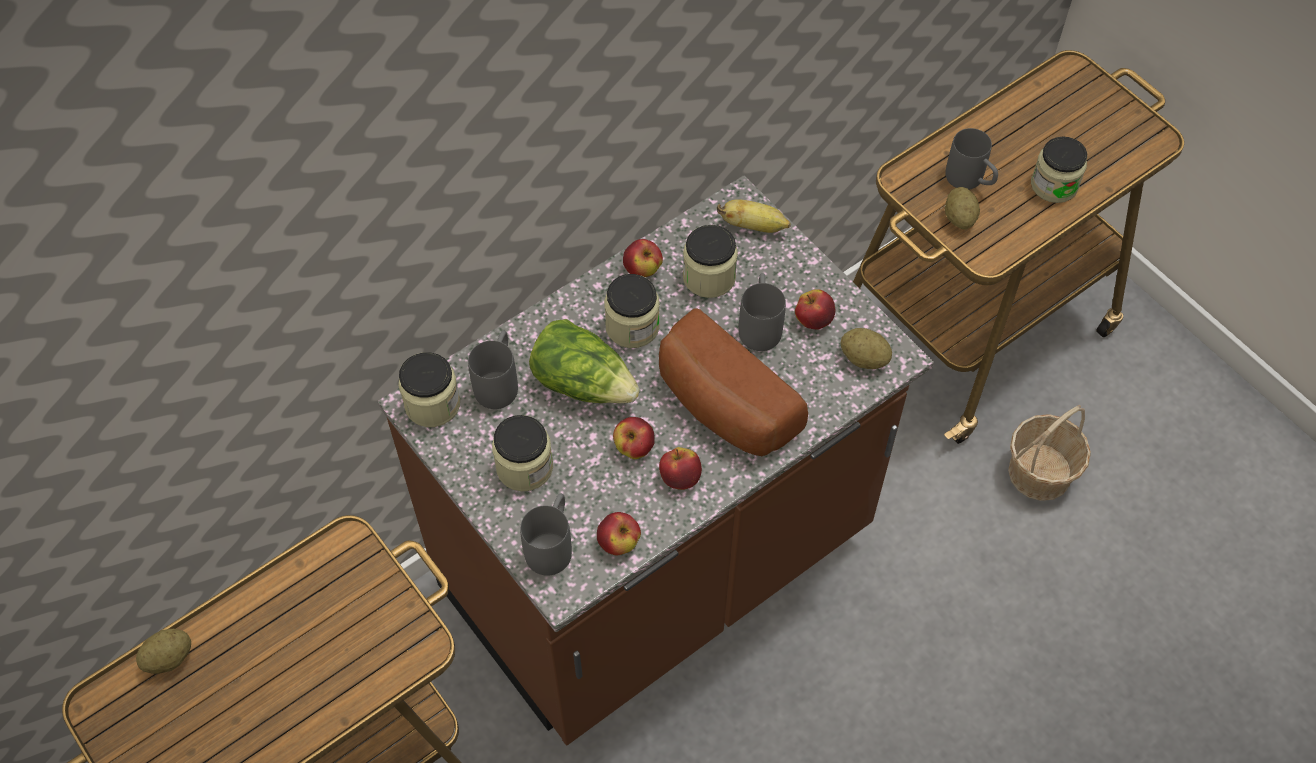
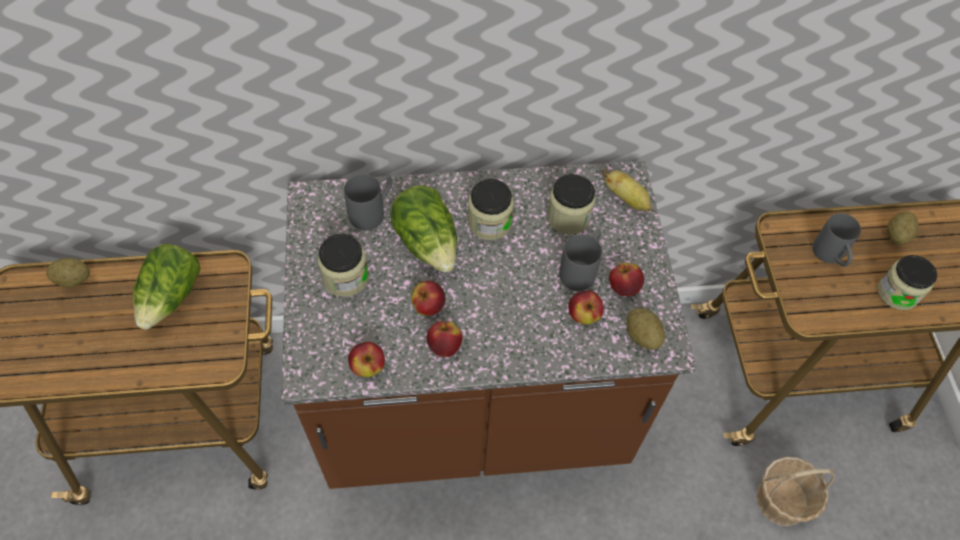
camera: 30 degrees right, 0 degrees up
jar [398,352,460,427] -> none
grey mug [520,493,572,576] -> none
apple [623,239,663,277] -> apple moved to [568,290,604,325]
bread [659,308,808,456] -> none
potato [945,187,980,230] -> potato moved to [887,211,919,244]
none -> lettuce [133,244,201,330]

